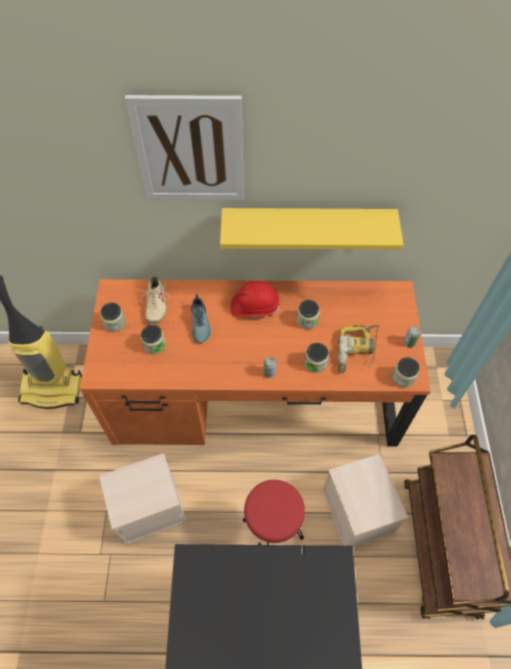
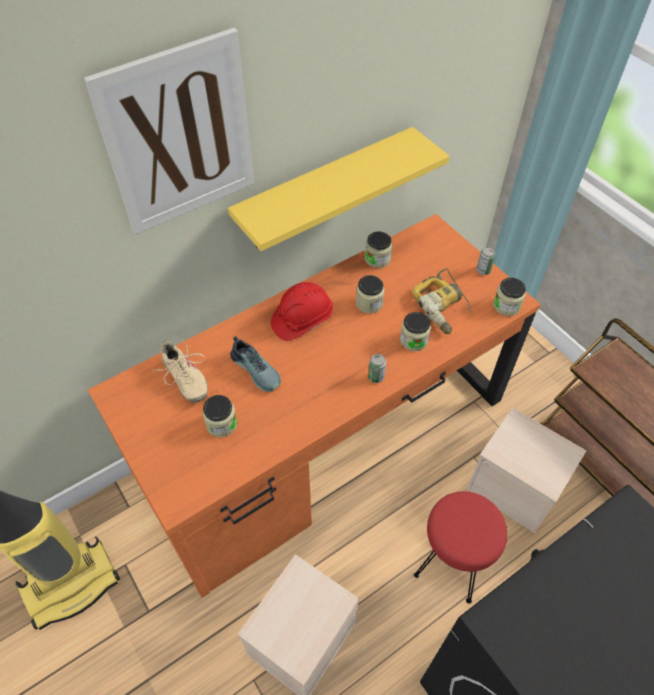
camera: 35 degrees left, 5 degrees down
jar [101,303,126,332] -> jar moved to [365,232,392,268]

